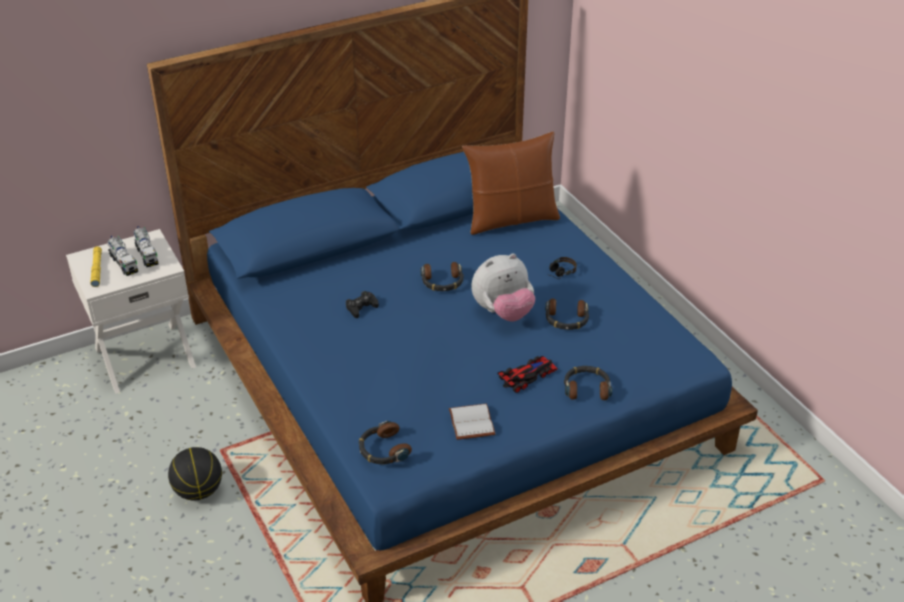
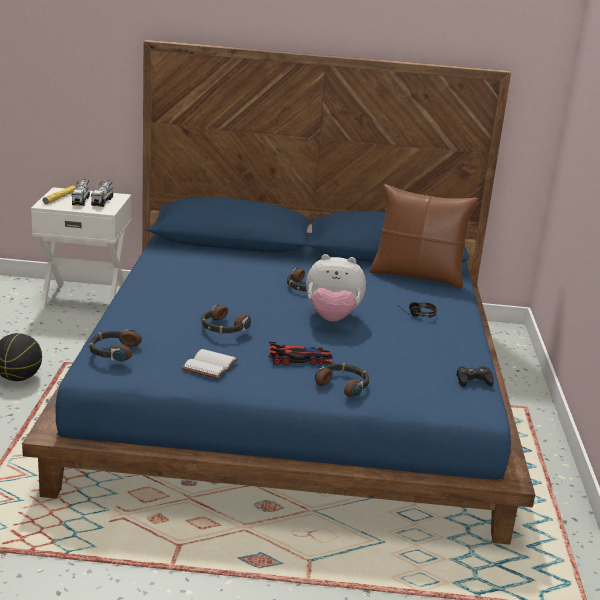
camera: 30 degrees right, 15 degrees down
black game controller [346,291,379,318] -> black game controller moved to [456,366,494,387]
headphones [545,299,589,330] -> headphones moved to [201,305,251,334]

